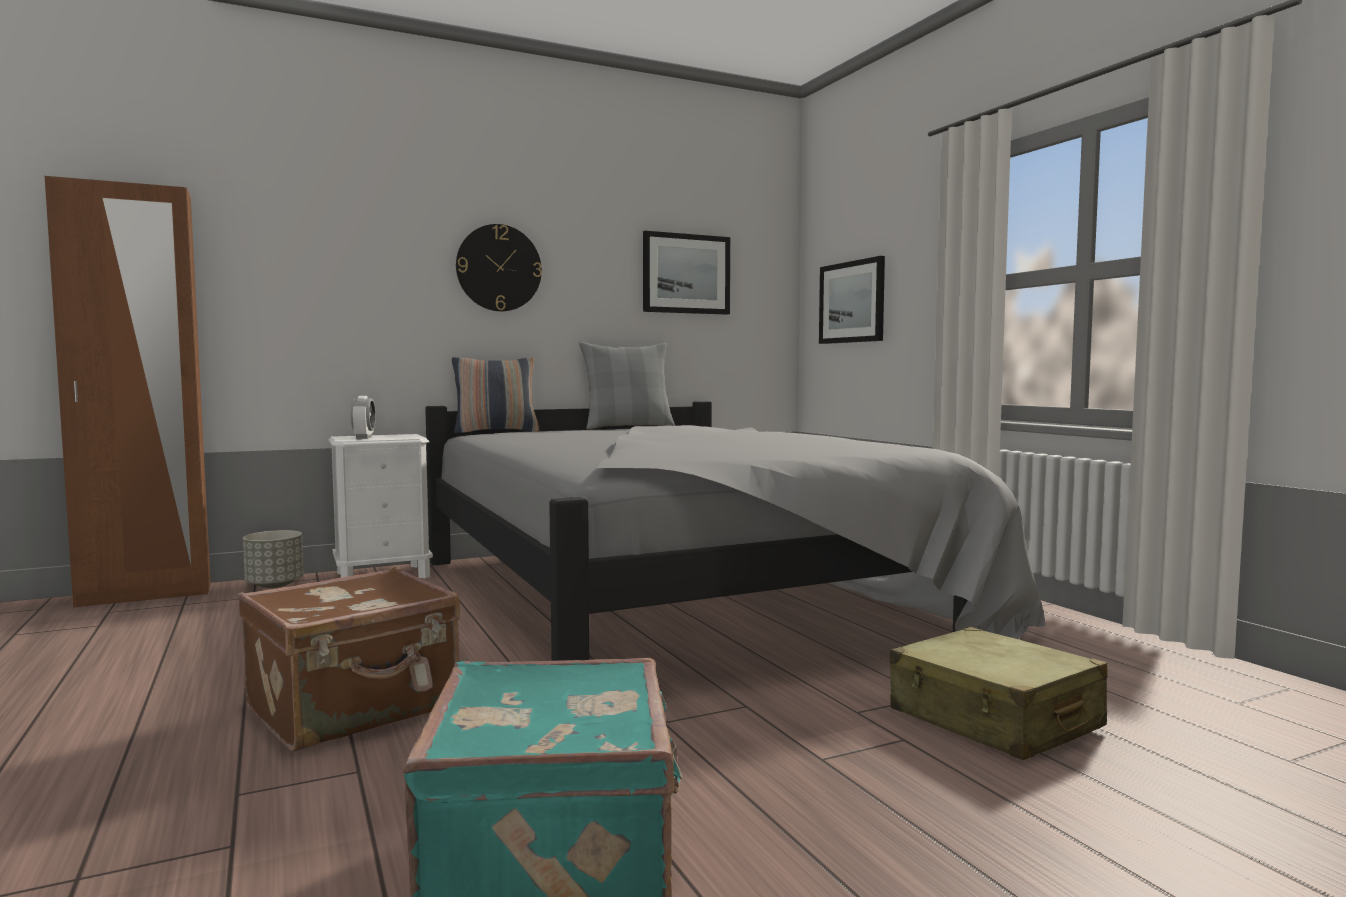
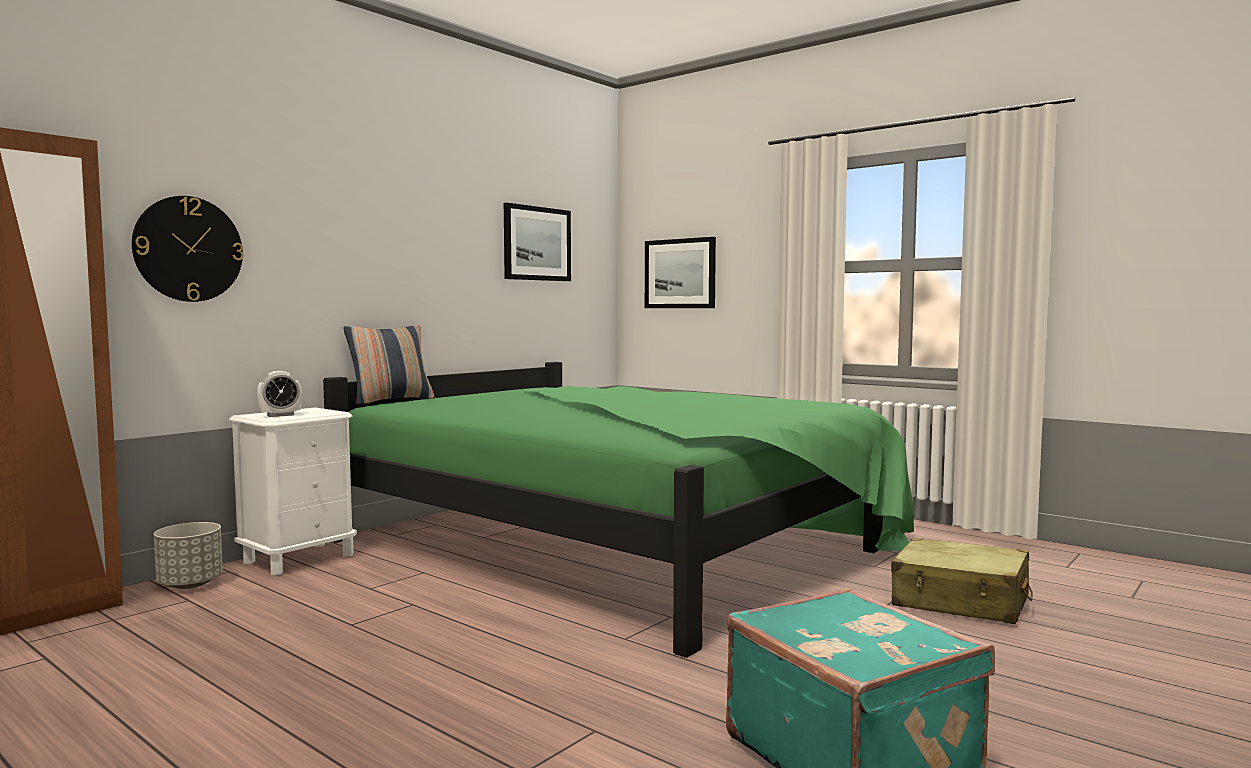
camera: 25 degrees left, 0 degrees up
brown suitcase [238,567,460,752] -> none
alarm clock [350,396,376,439] -> alarm clock turned 90 degrees clockwise [257,371,302,417]
grey bed [425,401,1045,661] -> green bed [323,362,915,658]
wall clock [456,224,542,311] -> wall clock moved to [132,196,244,302]
grey pillow [579,342,675,429] -> none

